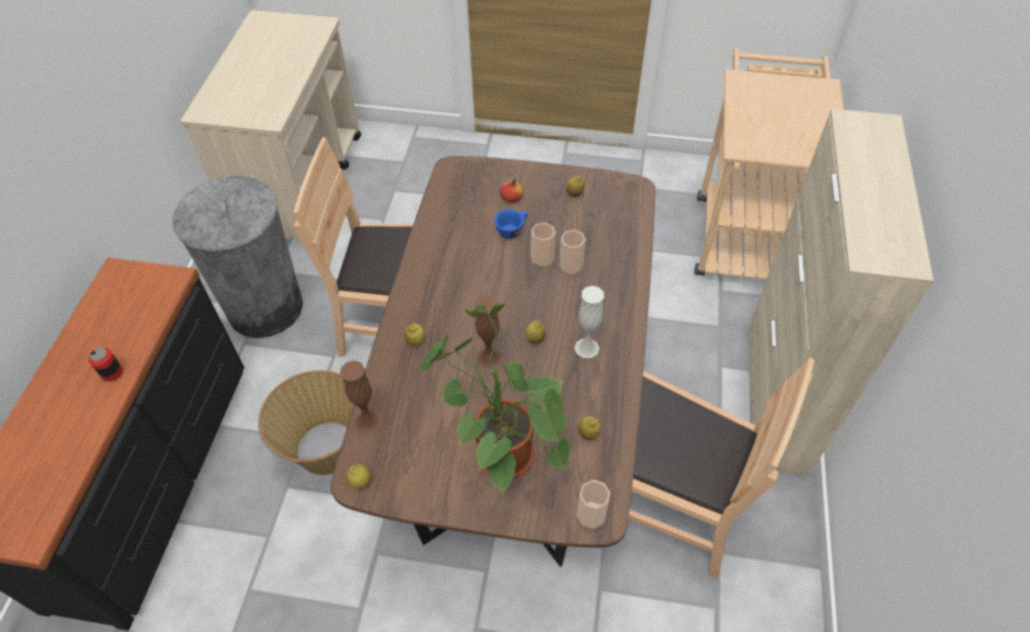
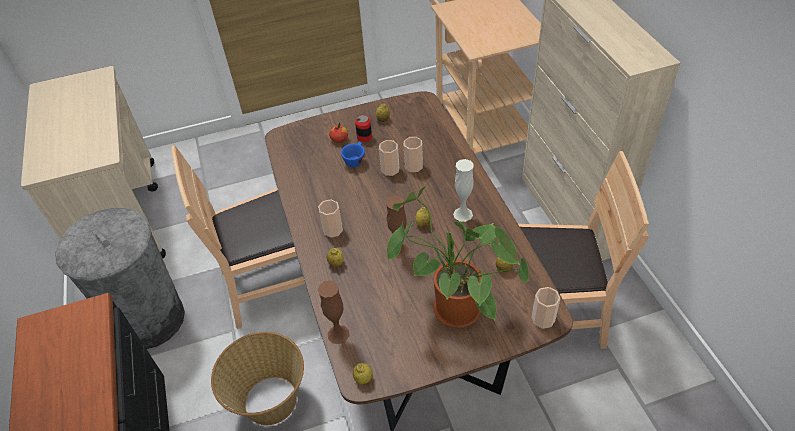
camera: 25 degrees left, 5 degrees down
can [88,347,123,382] -> can moved to [355,115,372,142]
none -> cup [318,199,343,238]

